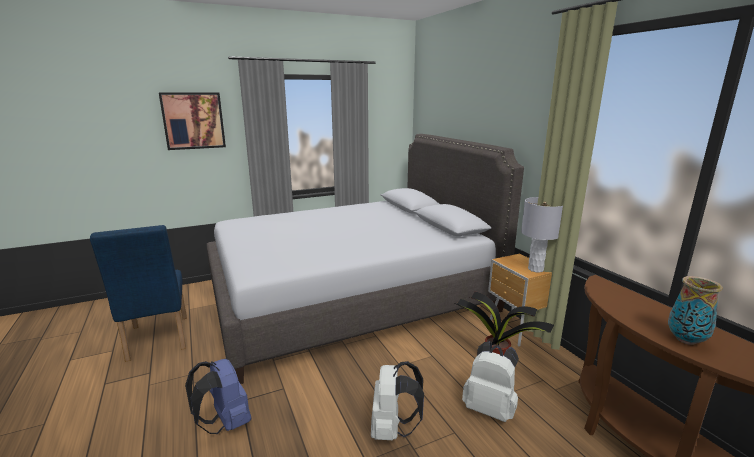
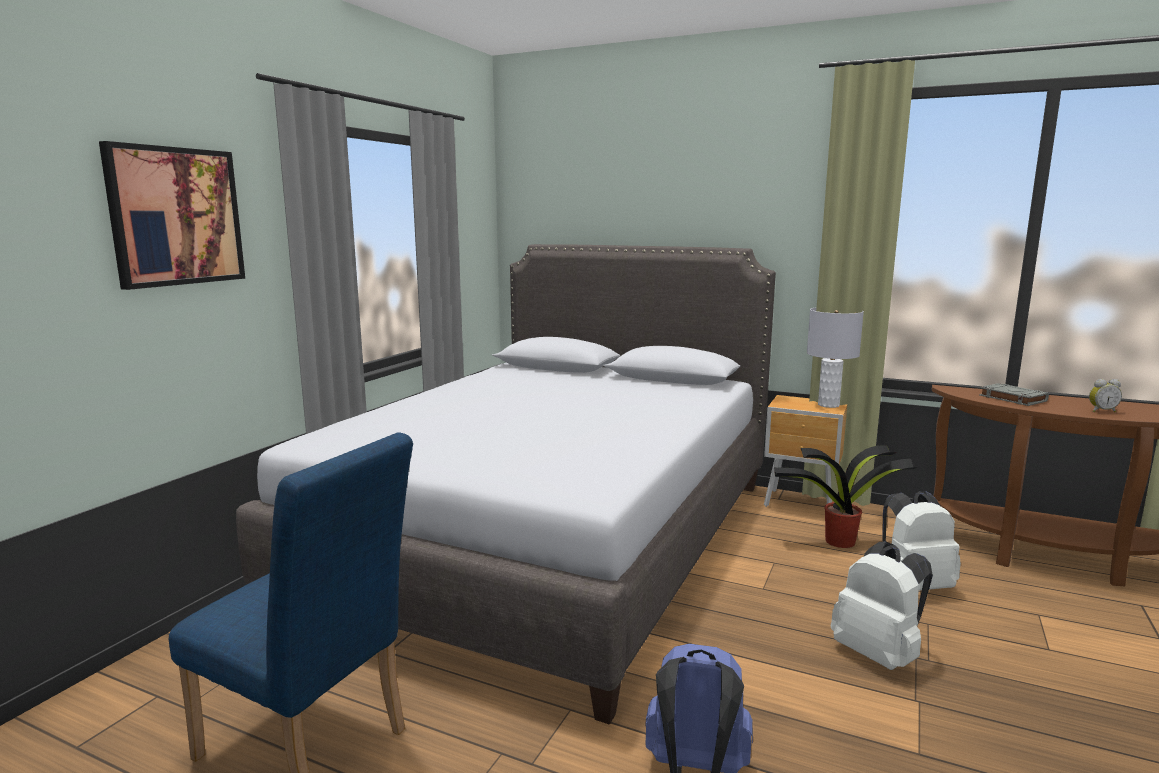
camera: 40 degrees left, 5 degrees down
vase [668,276,723,345] -> alarm clock [1089,379,1122,412]
none -> grey book [979,383,1049,406]

